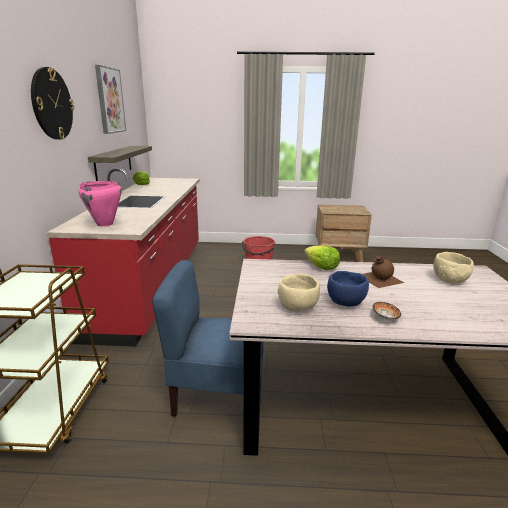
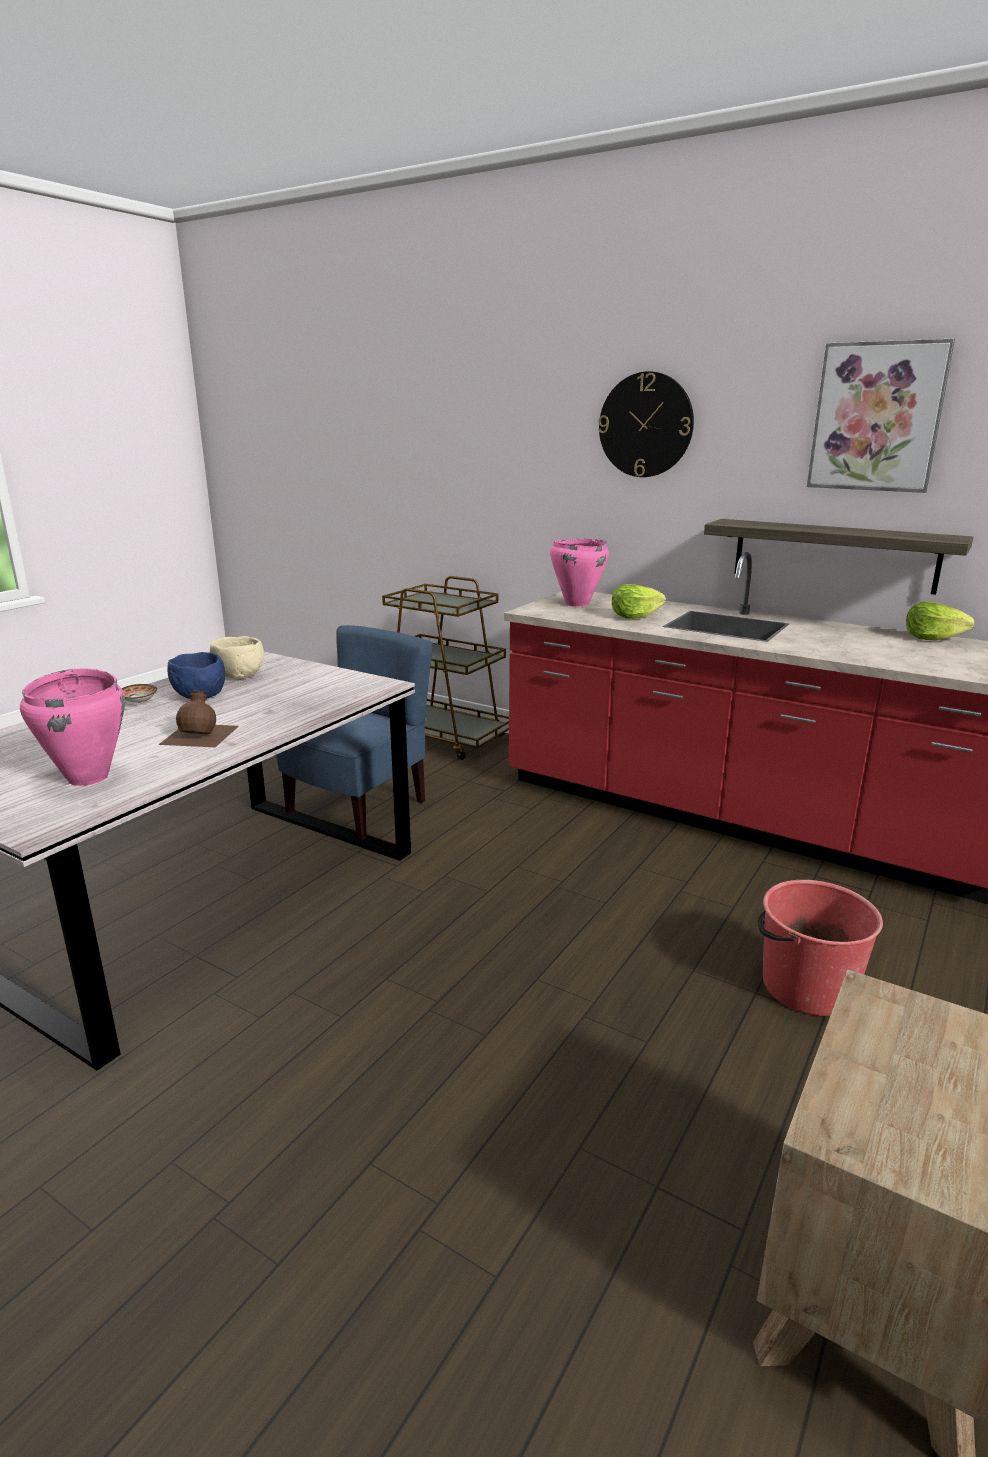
camera: 120 degrees right, 0 degrees up
lettuce [304,246,340,270] -> lettuce moved to [612,584,666,619]
beige bowl [433,252,474,283] -> pink cooking pot [20,669,125,786]

